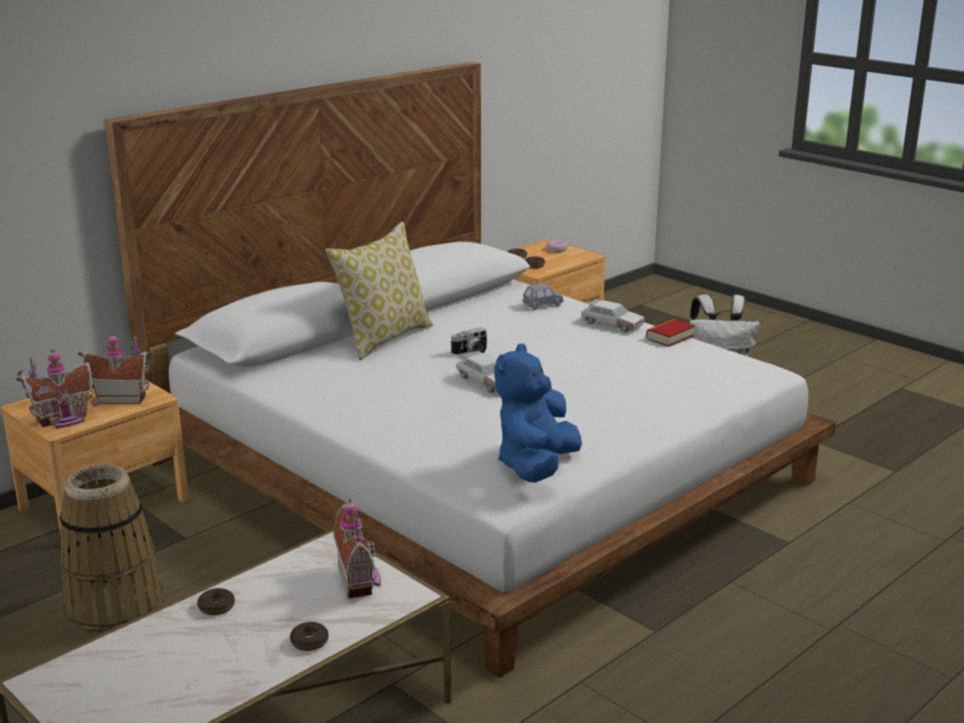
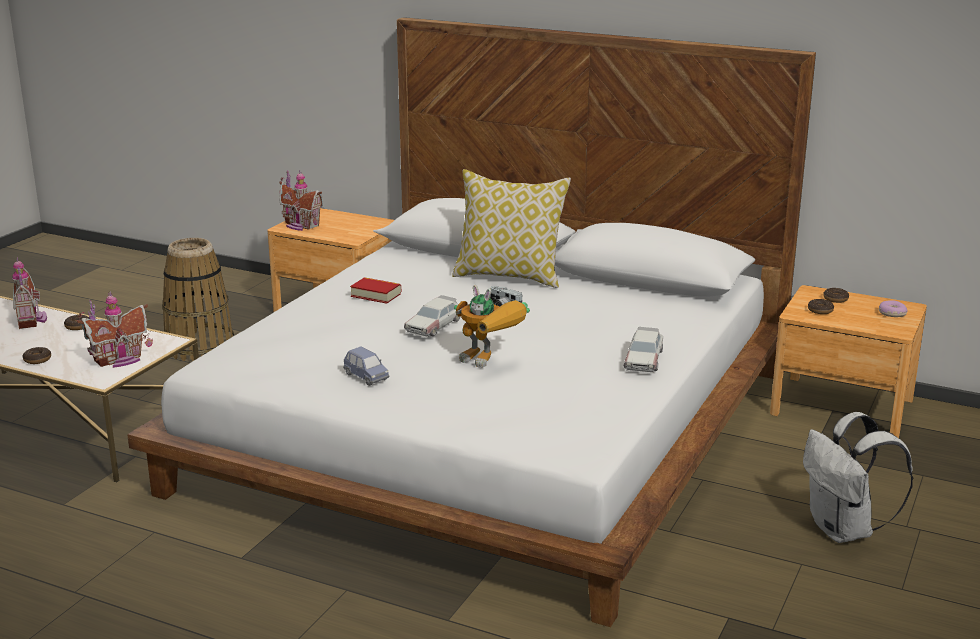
camera: 70 degrees right, 0 degrees up
toy house [78,332,152,404] -> toy house moved to [12,257,47,329]
blue plush toy [495,344,582,483] -> none
blue toy car [522,283,564,310] -> blue toy car moved to [343,346,390,386]
book [646,319,695,347] -> book moved to [350,277,401,304]
none -> toy robot [454,285,530,368]

